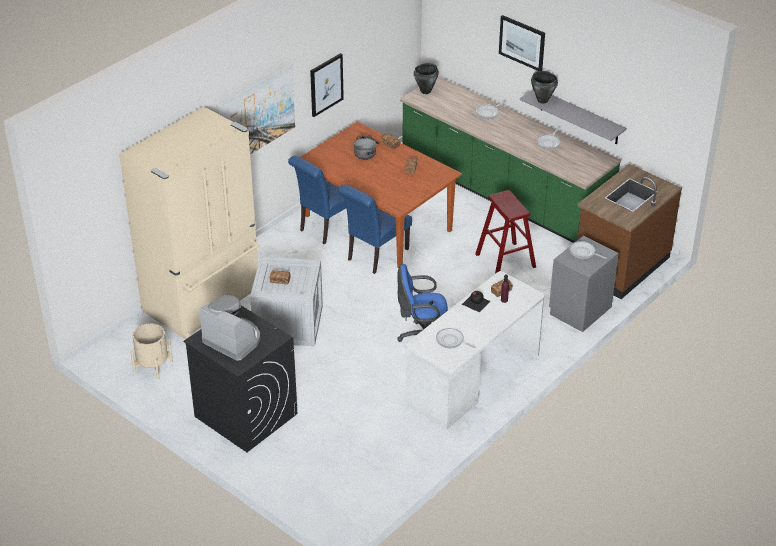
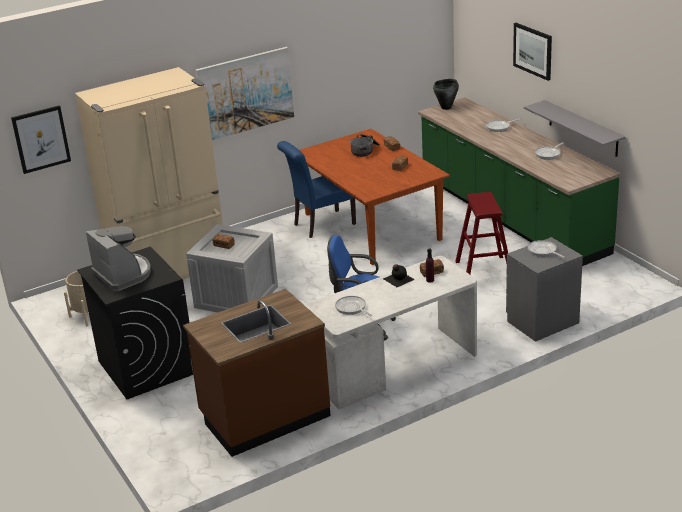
camera: 20 degrees right, 10 degrees down
picture [310,53,344,117] -> picture moved to [11,105,71,174]
blue chair [338,184,412,274] -> none
black cooking pot [531,71,558,104] -> none
brown counter [577,164,682,299] -> brown counter moved to [183,289,331,457]

